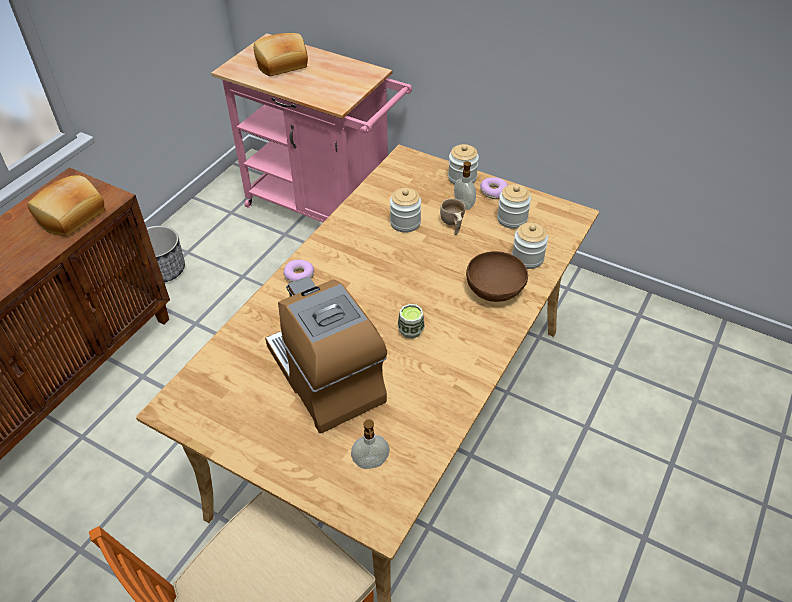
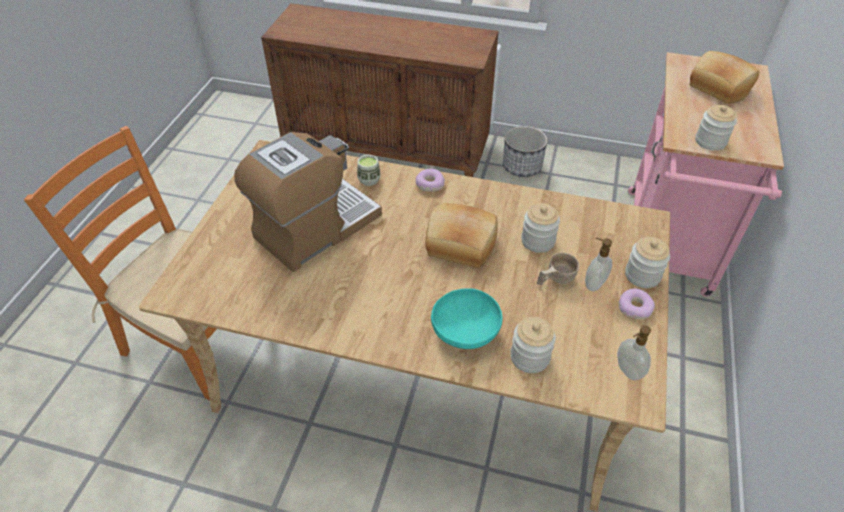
camera: 75 degrees right, 0 degrees up
bread [28,175,105,236] -> bread moved to [425,203,498,268]
soap dispenser [351,419,390,469] -> soap dispenser moved to [617,325,651,380]
cup [398,304,425,339] -> cup moved to [357,155,380,186]
brown bowl [466,251,528,302] -> turquoise bowl [431,288,502,349]
jar [497,184,531,229] -> jar moved to [695,105,737,151]

